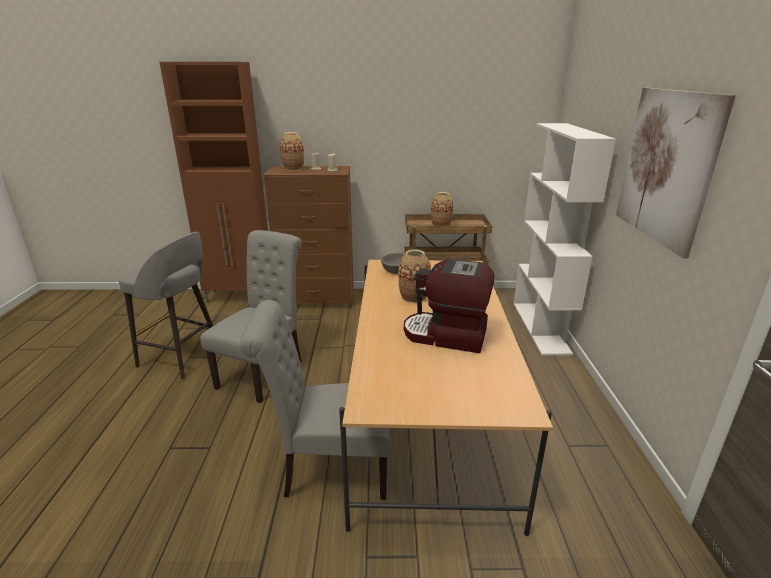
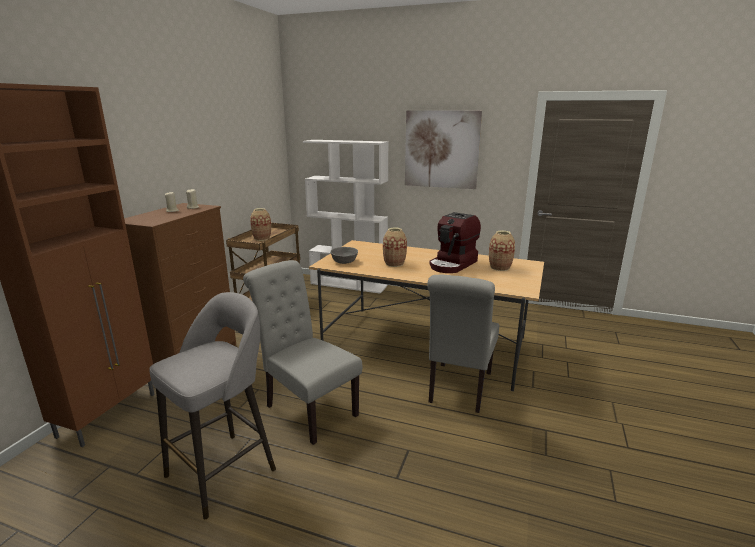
camera: 70 degrees left, 5 degrees down
vase [280,132,304,171] -> vase moved to [489,231,515,271]

